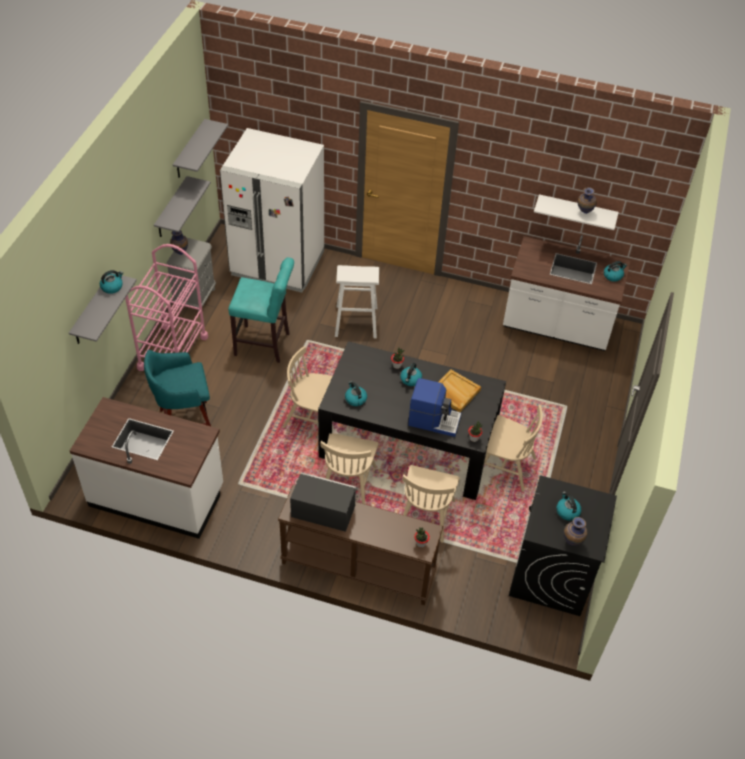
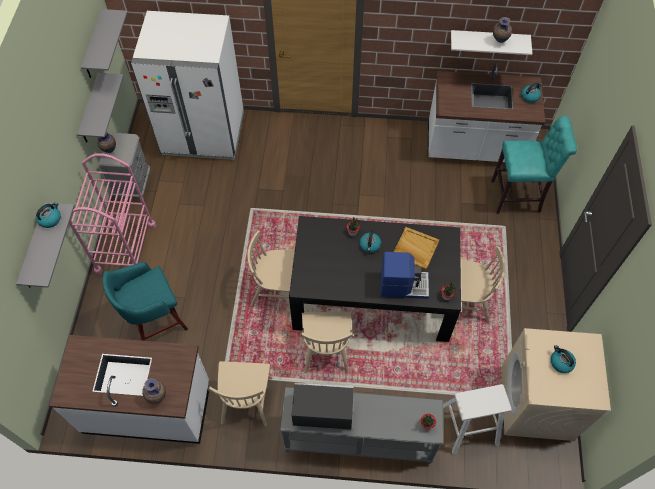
camera: 10 degrees left, 10 degrees up
turquoise stool [228,257,294,363] -> turquoise stool moved to [491,116,577,214]
brown console table [278,484,443,605] -> grey console table [280,387,443,464]
white stool [335,265,379,338] -> white stool moved to [443,384,512,455]
kettle [345,381,367,406] -> none
beige chair [402,465,460,543] -> beige chair moved to [209,361,272,427]
black washing machine [509,476,617,616] -> beige washing machine [501,328,611,441]
vase [564,517,587,546] -> vase moved to [142,378,166,404]

